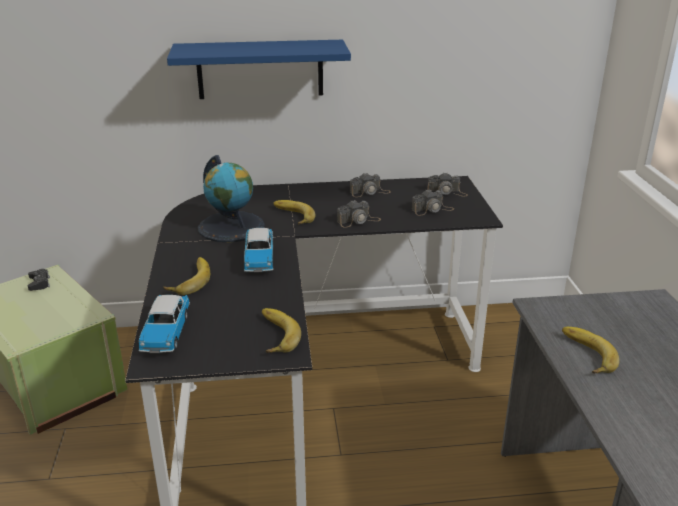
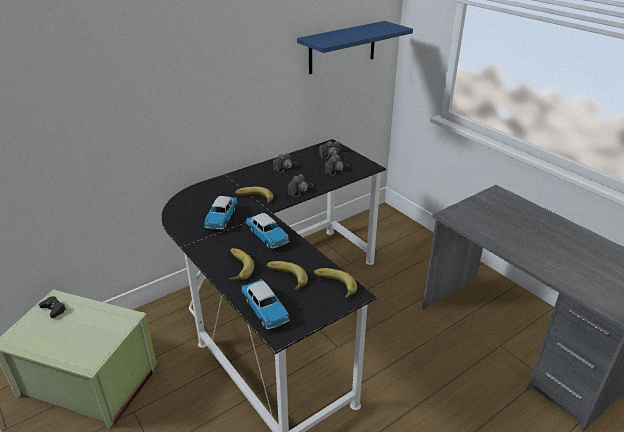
camera: 30 degrees left, 5 degrees up
blue shelf [167,40,351,99] -> blue shelf moved to [297,21,413,74]
globe [198,155,265,242] -> toy car [204,196,237,229]
banana [562,327,620,374] -> banana moved to [267,261,308,290]

